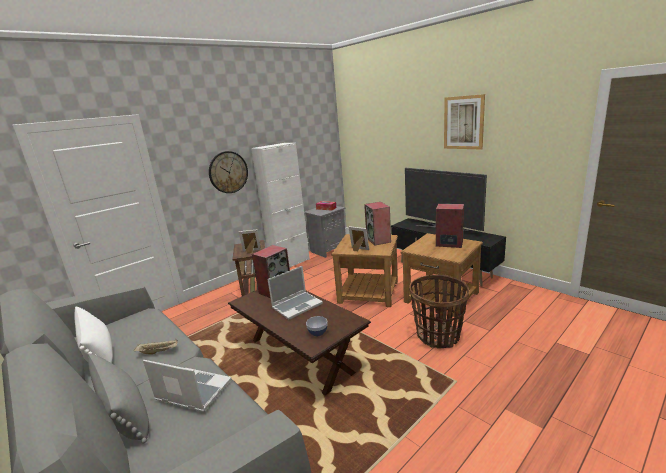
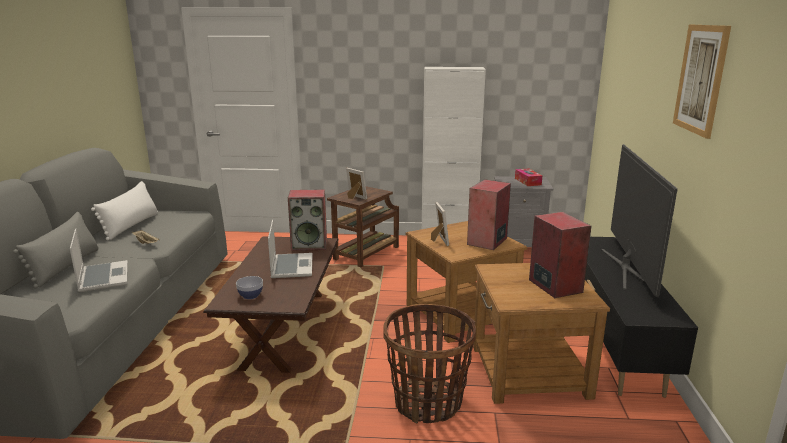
camera: 45 degrees right, 0 degrees up
wall clock [209,151,248,193] -> none
laptop [268,266,323,320] -> laptop turned 105 degrees counterclockwise [268,220,313,278]

